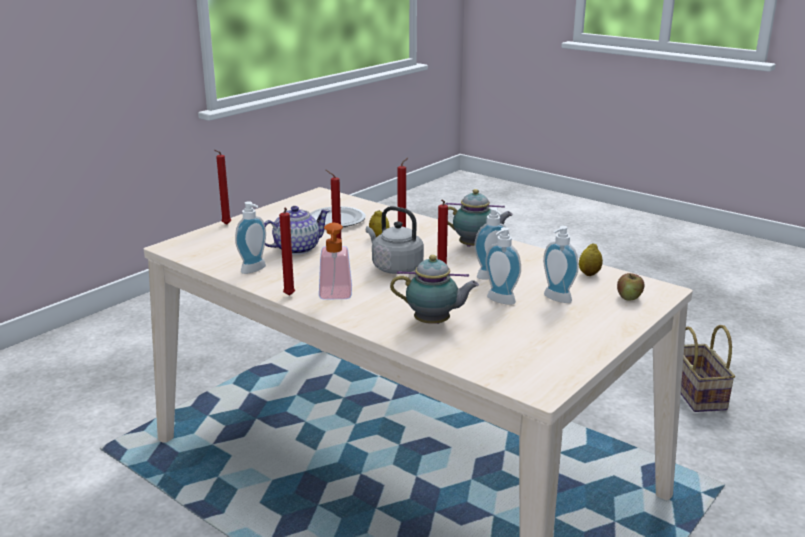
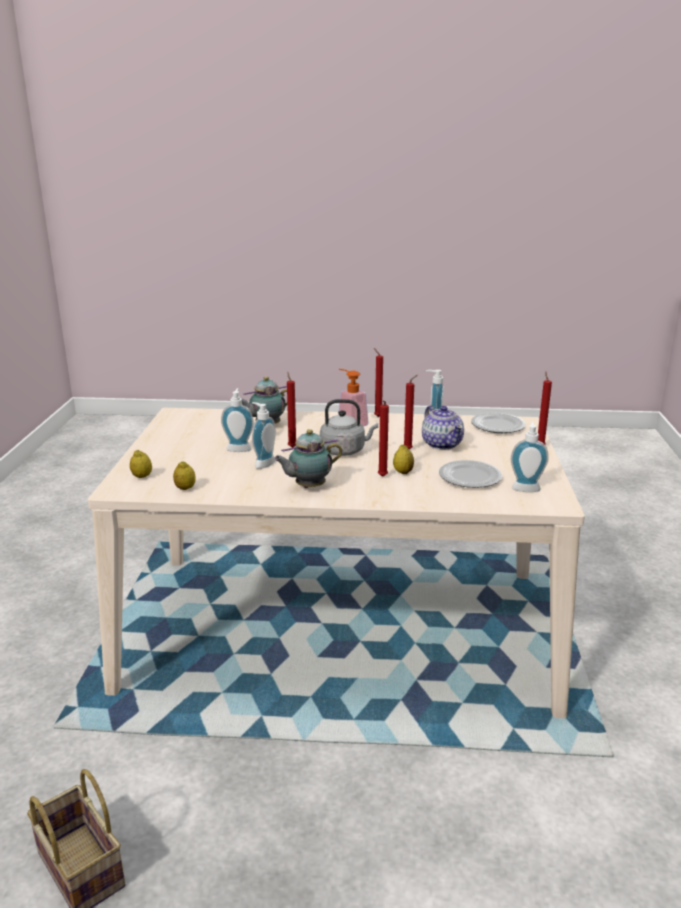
camera: 145 degrees right, 0 degrees up
teapot [264,206,330,255] -> teapot turned 45 degrees counterclockwise [422,405,464,450]
soap dispenser [543,226,579,303] -> soap dispenser moved to [511,421,549,492]
apple [617,273,644,300] -> lemon [130,450,152,478]
none -> plate [471,413,526,433]

